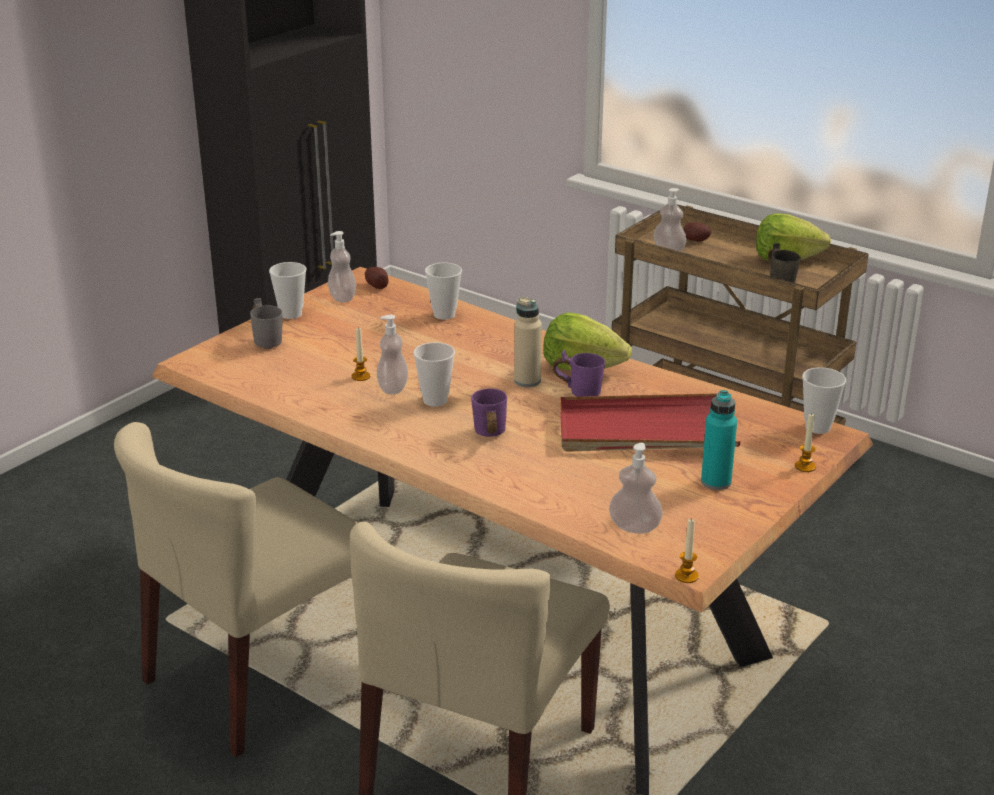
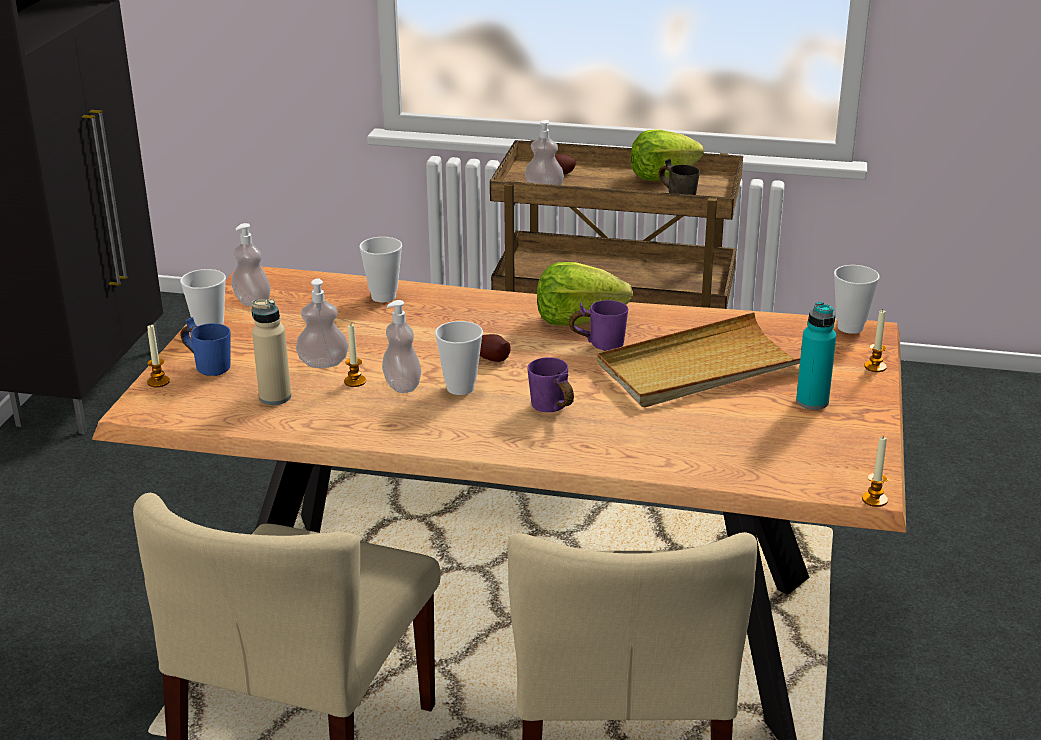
camera: 25 degrees left, 0 degrees up
grey mug [250,298,283,349] -> blue mug [181,317,230,376]
potato [365,267,389,289] -> potato moved to [480,334,511,362]
beige bottle [514,297,542,387] -> beige bottle moved to [252,299,291,405]
red tray [560,393,741,452] -> beige tray [597,312,800,407]
soap dispenser [609,443,663,534] -> soap dispenser moved to [296,279,348,368]
none -> candle [147,325,170,388]

